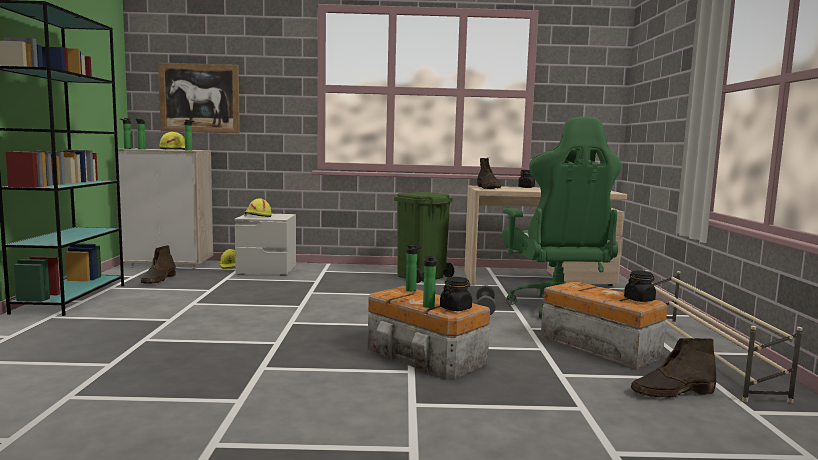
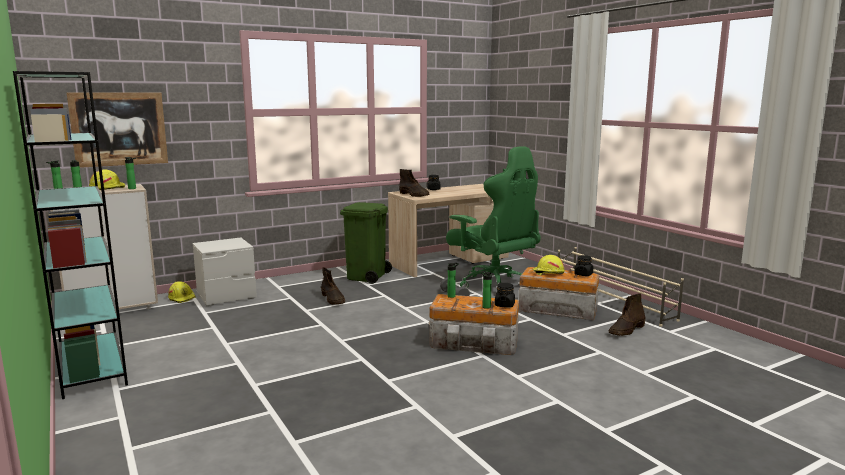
camera: 30 degrees left, 5 degrees up
brown boot [141,245,176,284] -> brown boot moved to [321,267,345,304]
yellow hard hat [244,198,272,217] -> yellow hard hat moved to [532,255,565,275]

